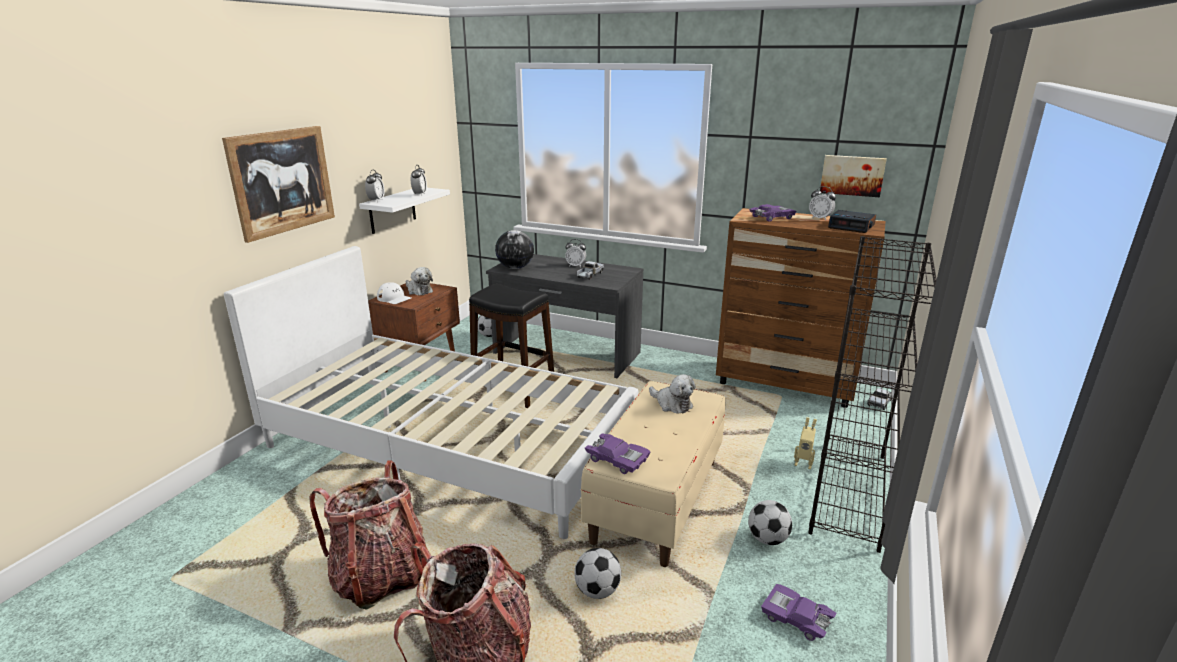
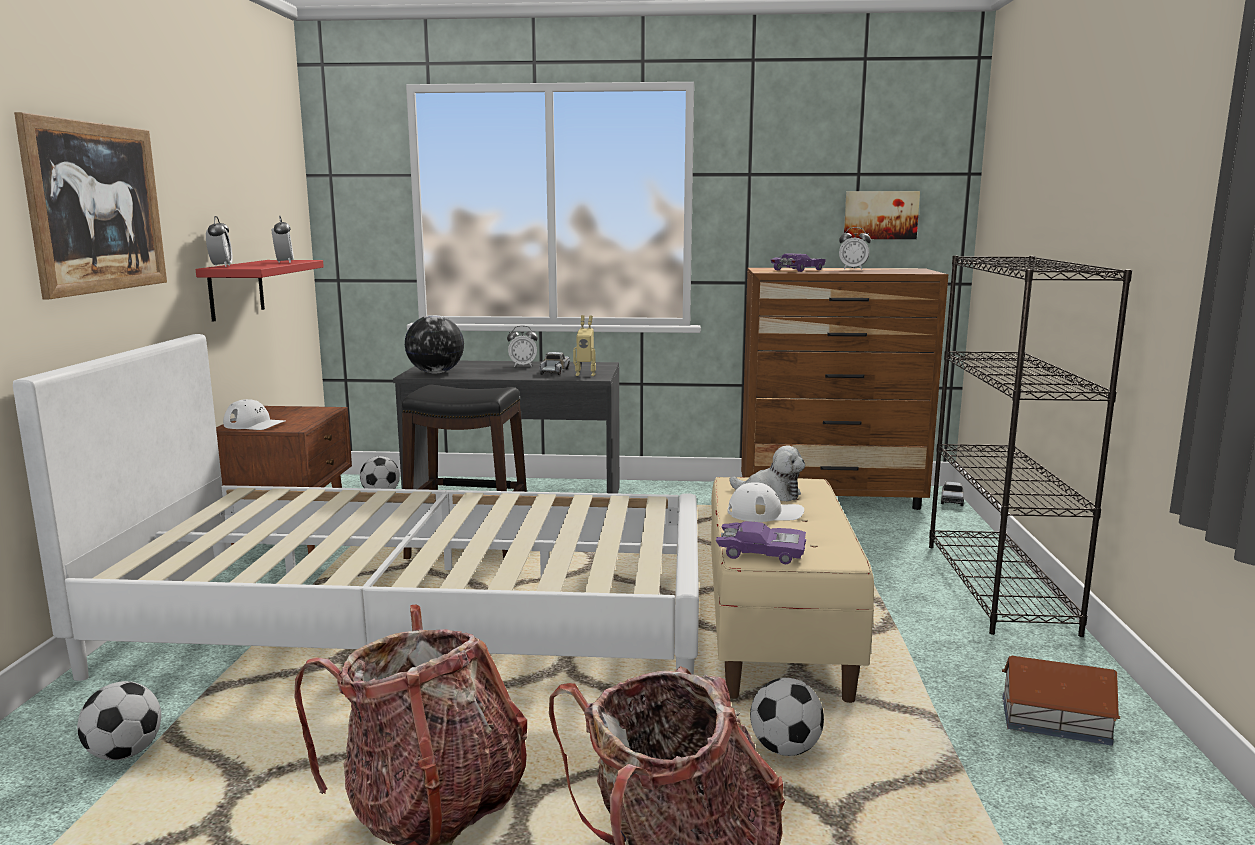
camera: 20 degrees left, 10 degrees down
white shelf [359,188,450,234] -> red shelf [196,260,324,322]
plush toy [406,267,433,295] -> none
football [748,500,792,545] -> football moved to [77,681,161,760]
purple toy car [761,584,837,641] -> toy house [1002,656,1120,746]
toy robot [794,417,817,469] -> toy robot moved to [573,315,596,376]
alarm clock [828,210,876,233] -> none
none -> white cap [728,482,804,522]

